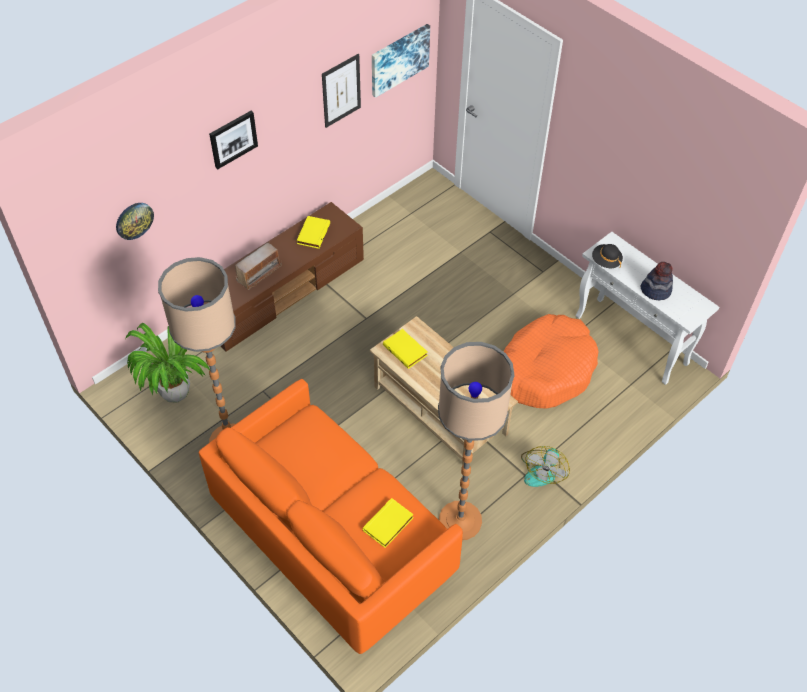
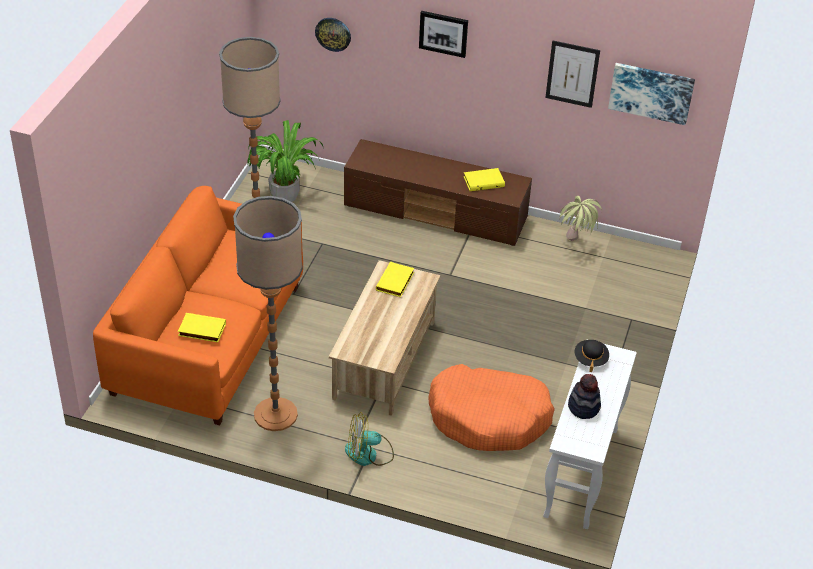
camera: 60 degrees right, 10 degrees down
radio [235,243,282,290] -> none
none -> potted plant [560,196,602,241]

